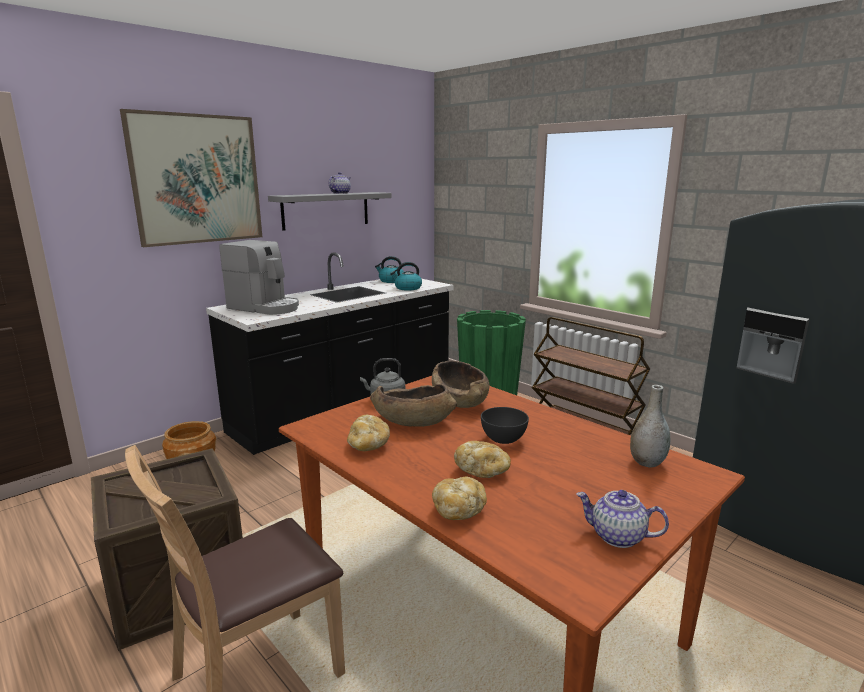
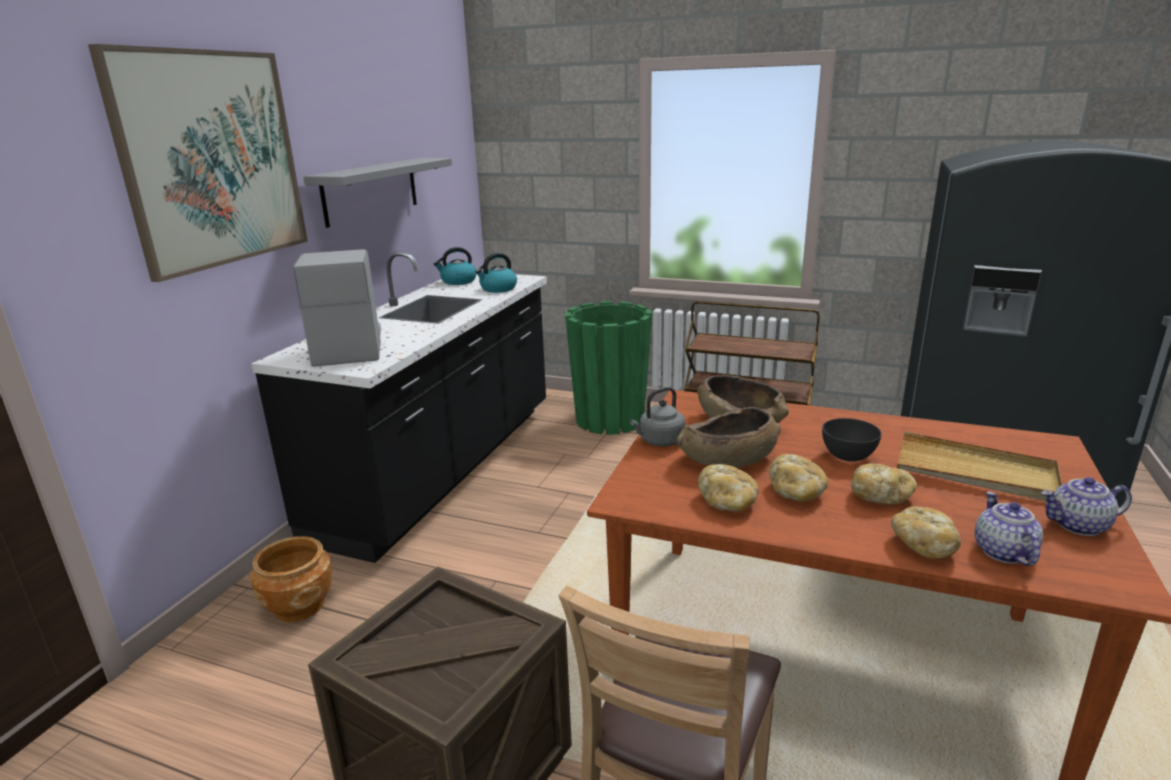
camera: 25 degrees left, 5 degrees up
coffee machine [219,240,299,315] -> coffee machine turned 105 degrees counterclockwise [293,249,381,367]
teapot [328,172,351,194] -> teapot moved to [975,492,1043,566]
grey vase [630,385,670,468] -> none
none -> bread [769,454,828,501]
none -> beige tray [897,432,1063,501]

